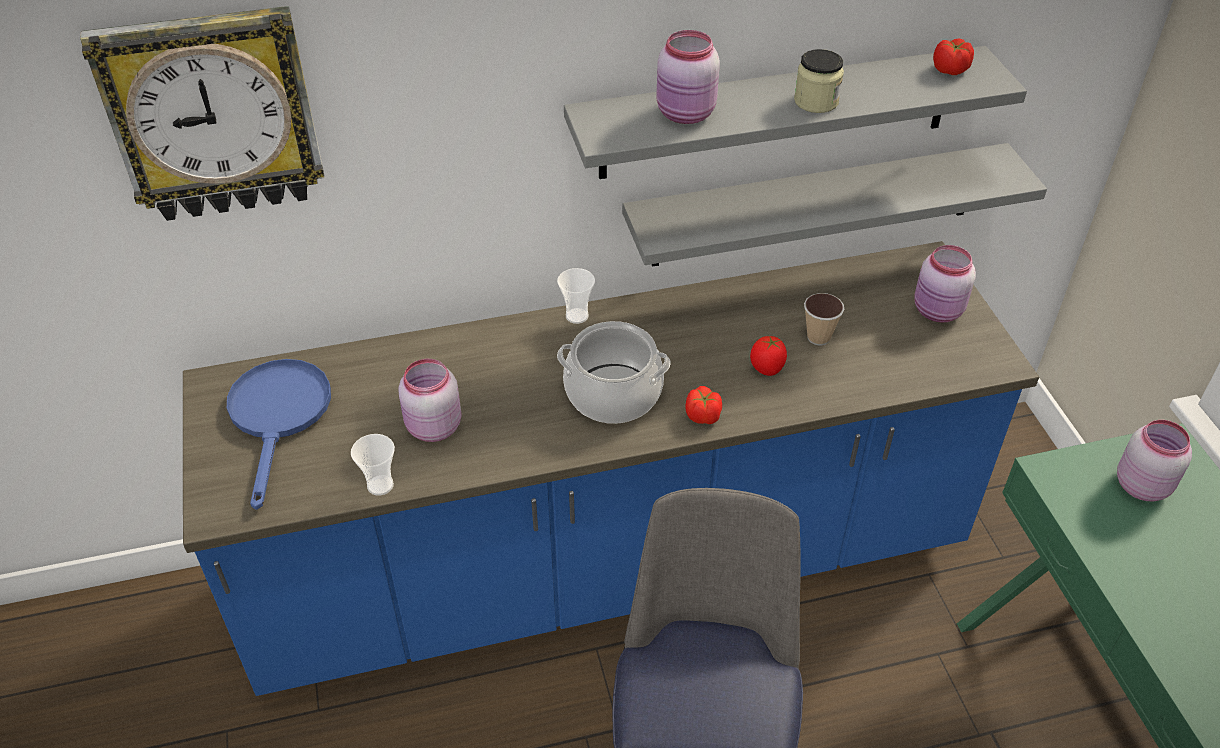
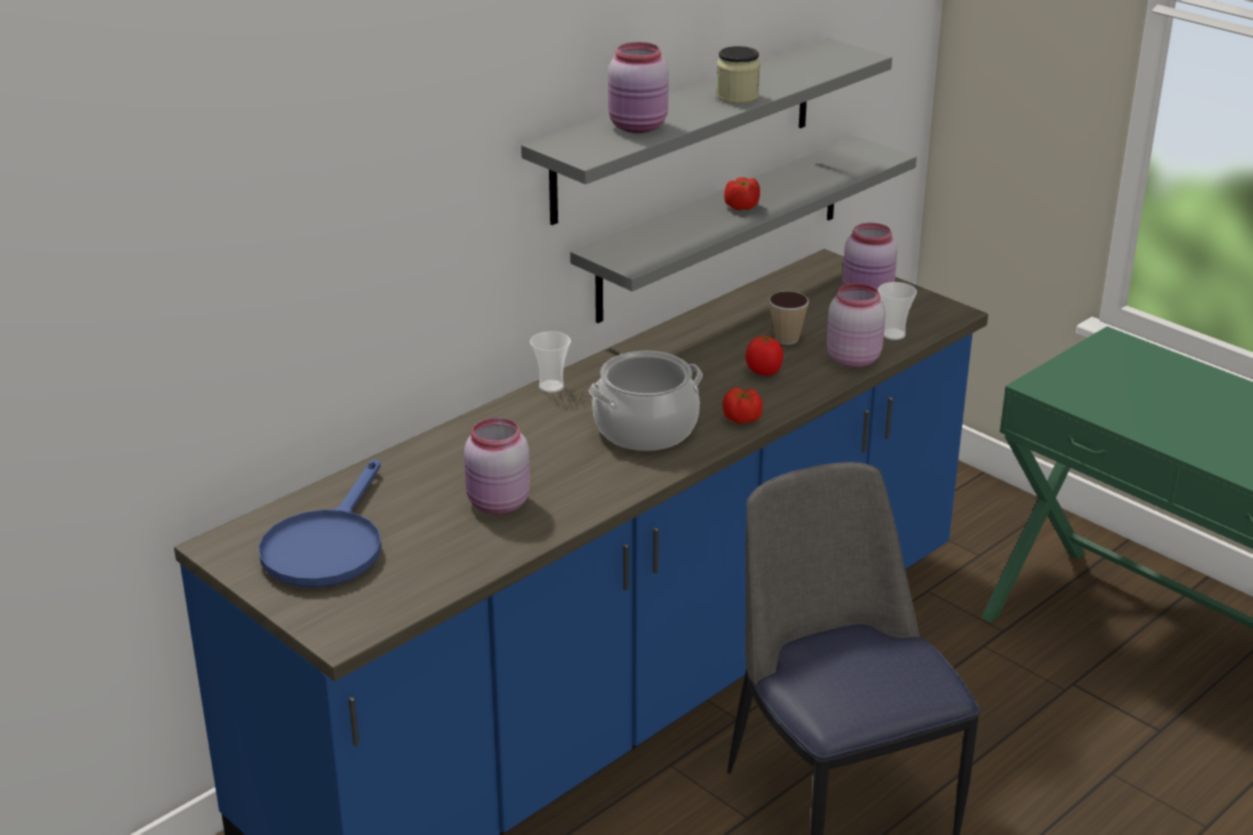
camera: 30 degrees left, 15 degrees down
wall clock [80,6,324,221] -> none
blue frying pan [227,359,331,510] -> blue frying pan turned 135 degrees counterclockwise [258,459,382,588]
cup [351,434,395,496] -> cup moved to [878,282,917,340]
tomato [933,39,974,75] -> tomato moved to [724,177,760,210]
pink jar [1117,420,1192,501] -> pink jar moved to [827,283,886,367]

